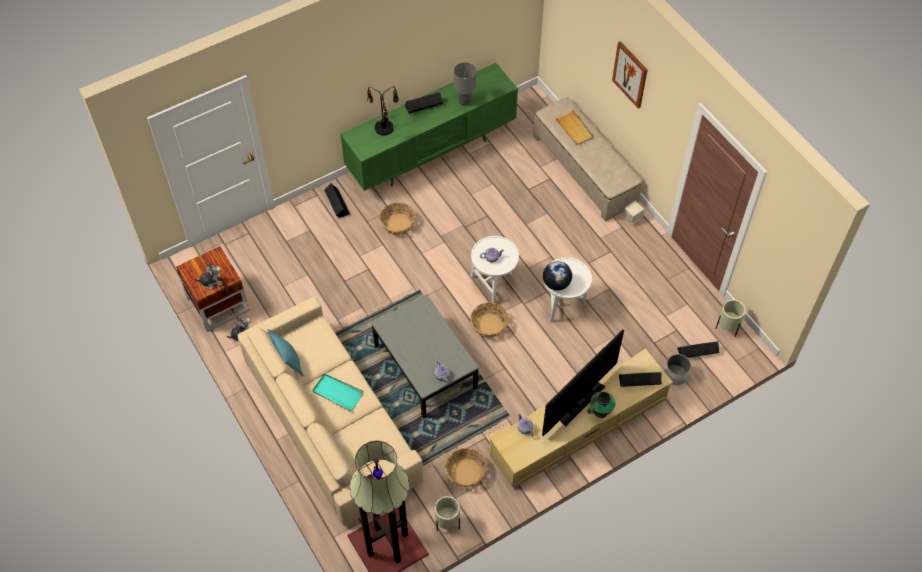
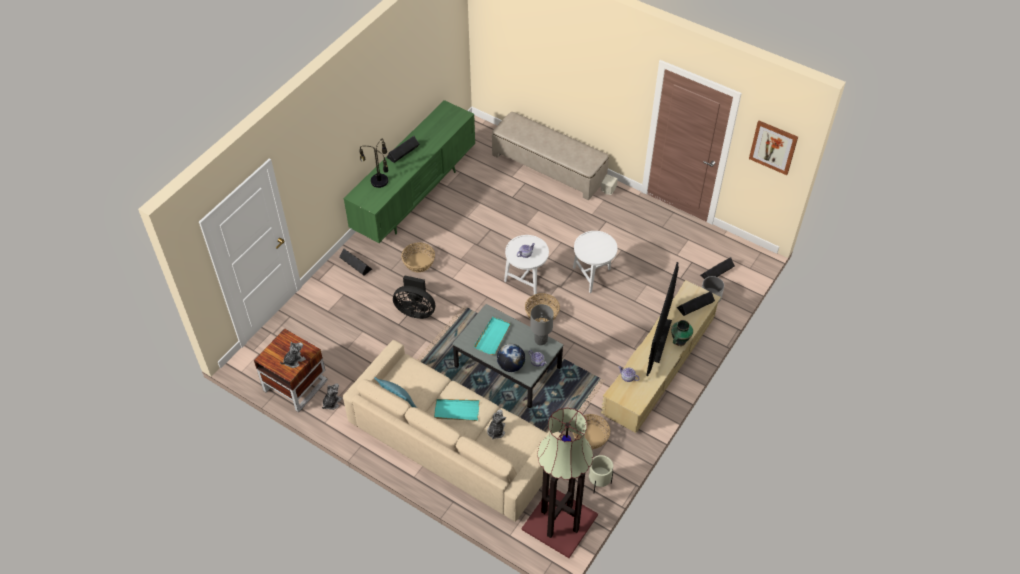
camera: 25 degrees left, 5 degrees down
grey table lamp [454,62,476,106] -> grey table lamp moved to [530,304,554,345]
globe [543,261,572,291] -> globe moved to [497,344,525,372]
beige tray [555,110,594,145] -> none
picture [612,41,648,108] -> picture moved to [749,121,798,175]
beige planter [716,300,746,337] -> none
none -> black fan [393,275,435,319]
none -> turquoise tray [474,317,511,355]
none -> plush toy [487,410,506,439]

